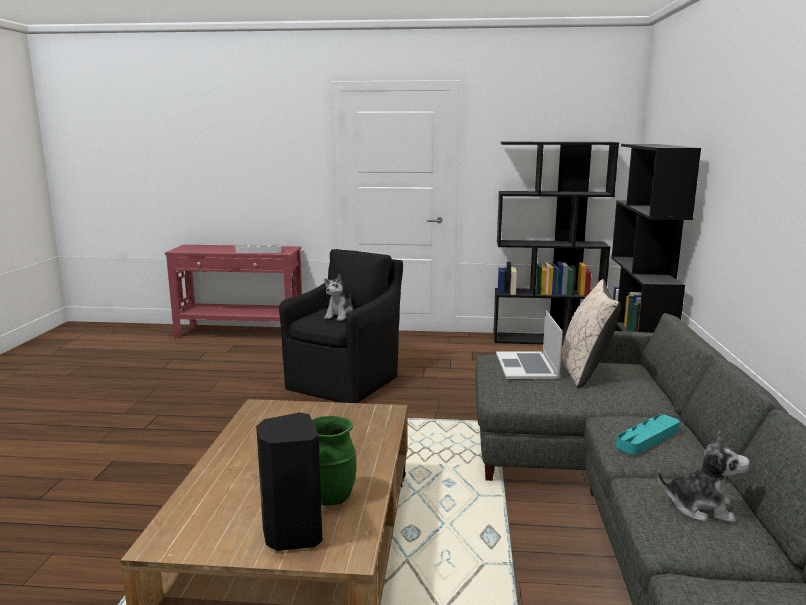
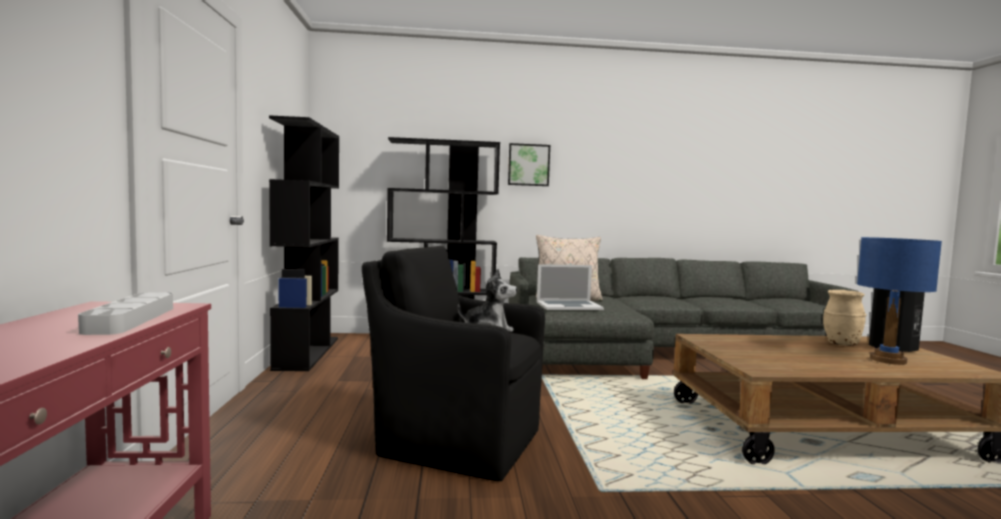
camera: 100 degrees left, 10 degrees down
green vase [312,416,357,506] -> beige vase [823,290,867,346]
turquoise tray [616,414,680,455] -> none
plush toy [657,431,750,523] -> none
none -> picture [508,143,550,186]
none -> blue table lamp [857,237,942,365]

